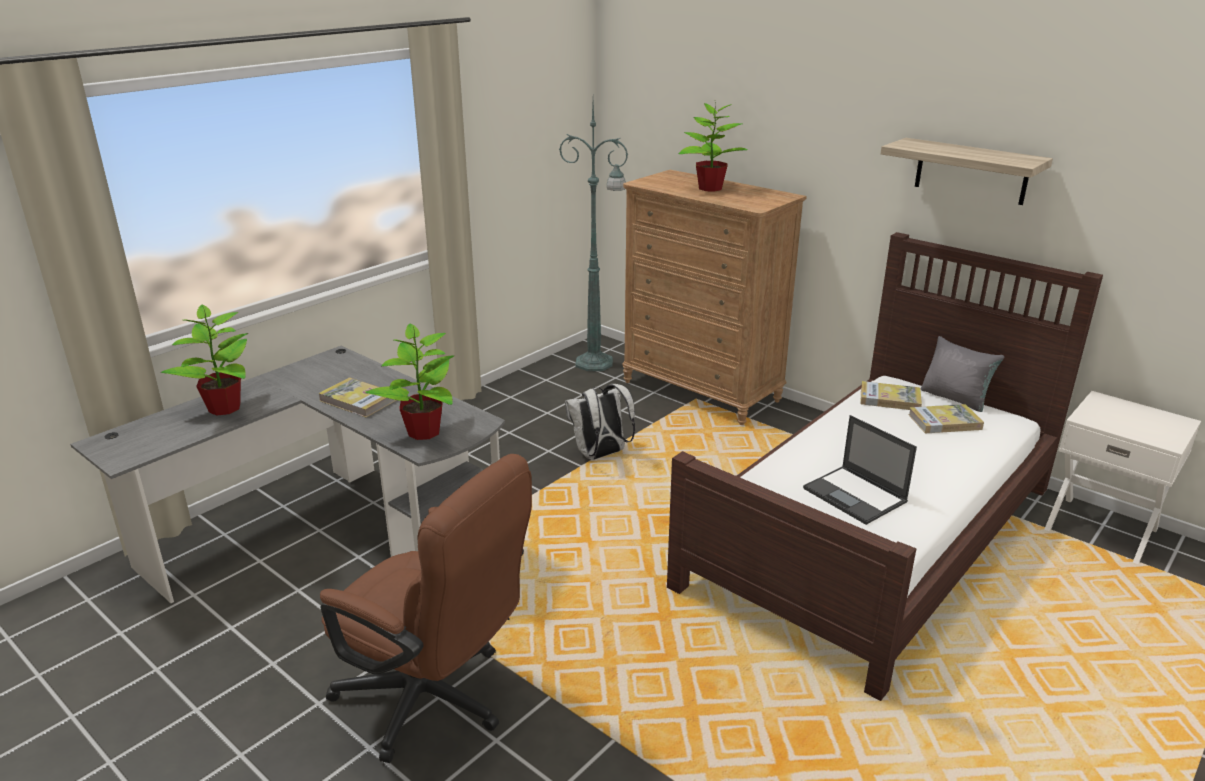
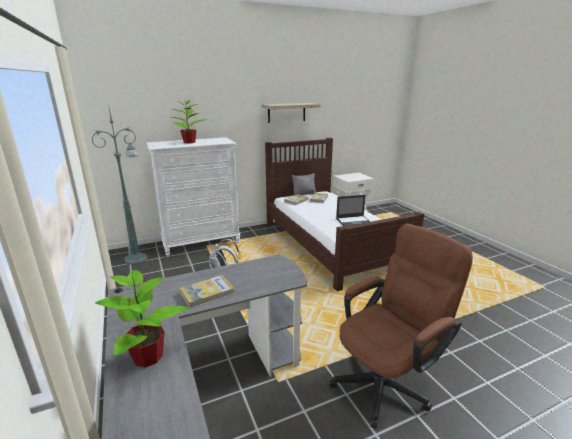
camera: 65 degrees left, 5 degrees down
potted plant [365,323,454,440] -> none
brown dresser [622,170,807,425] -> white dresser [146,137,240,257]

